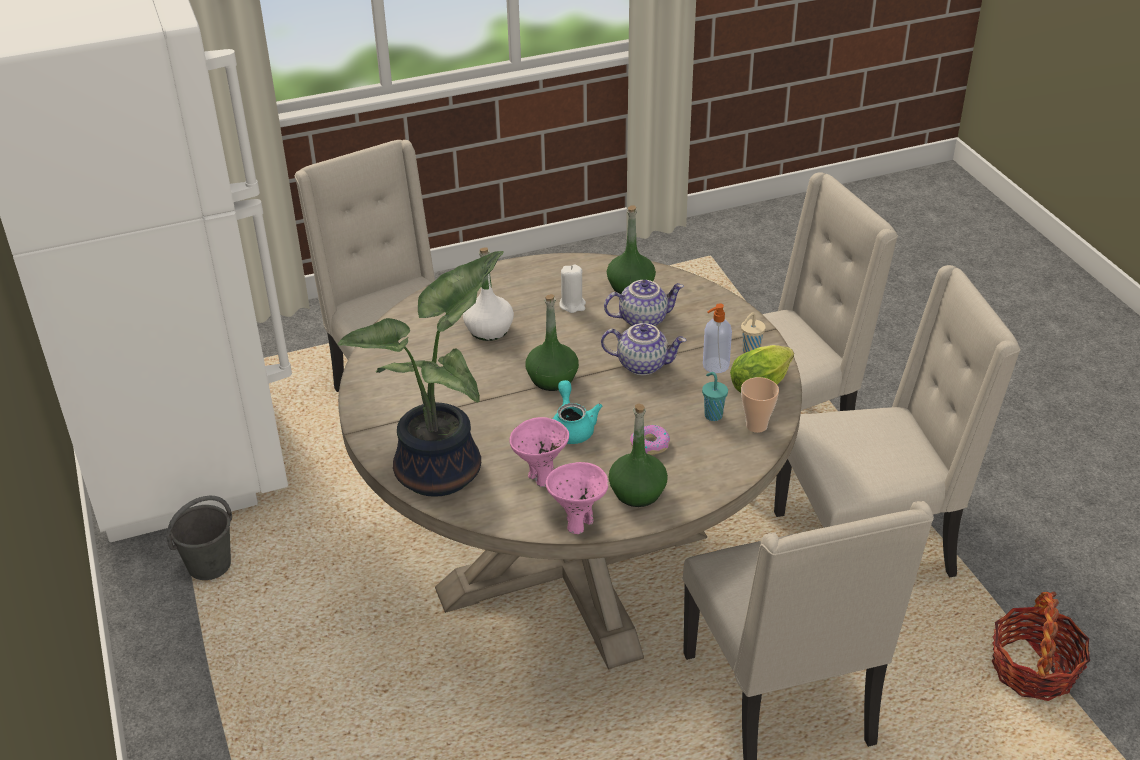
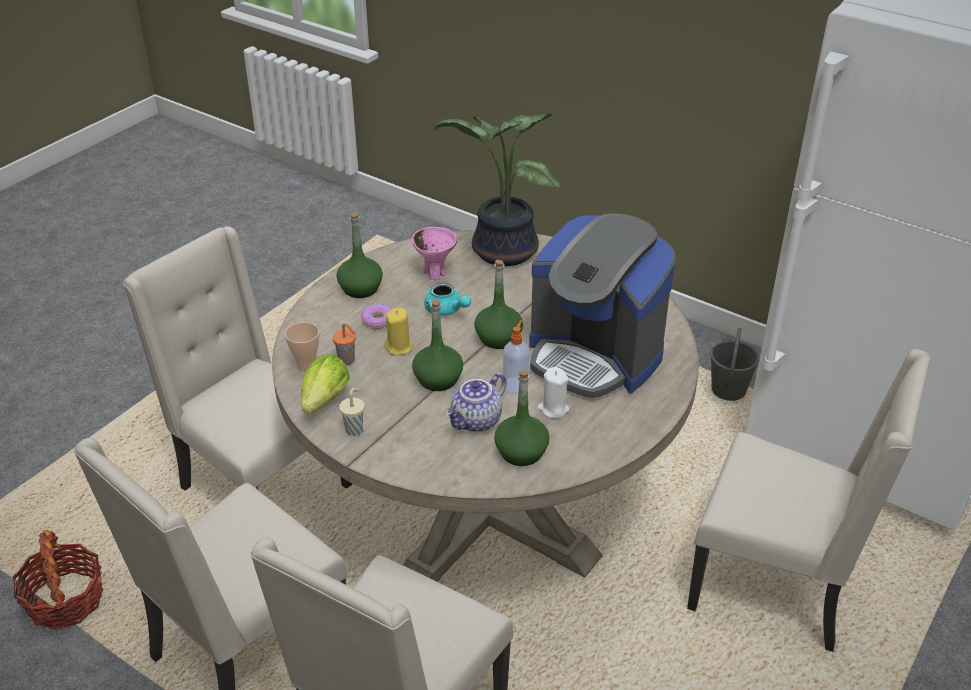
camera: 145 degrees right, 0 degrees up
white bottle [463,247,514,341] -> coffee machine [529,213,676,398]
pink bowl [546,462,608,534] -> none
teapot [601,323,686,375] -> green bottle [412,299,463,391]
turquoise cup [702,372,728,421] -> orange cup [333,323,356,365]
soap dispenser [703,303,732,373] -> soap dispenser moved to [503,320,530,393]
none -> yellow candle [384,308,414,355]

